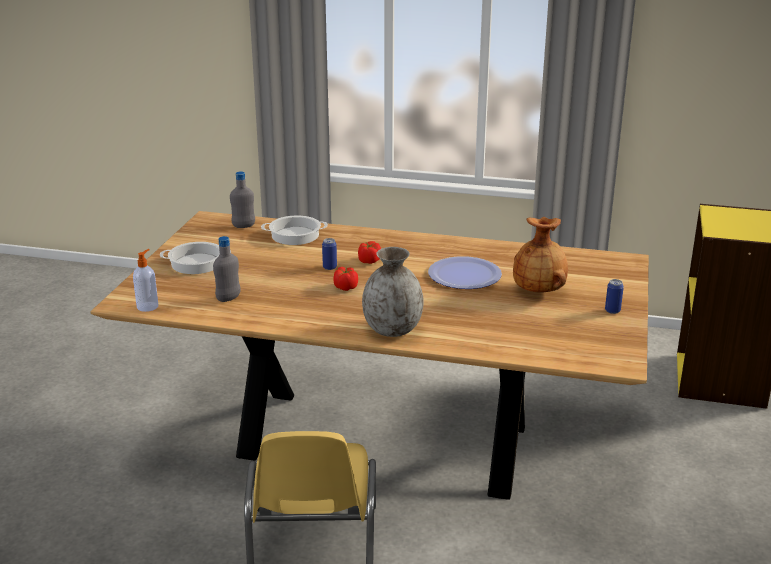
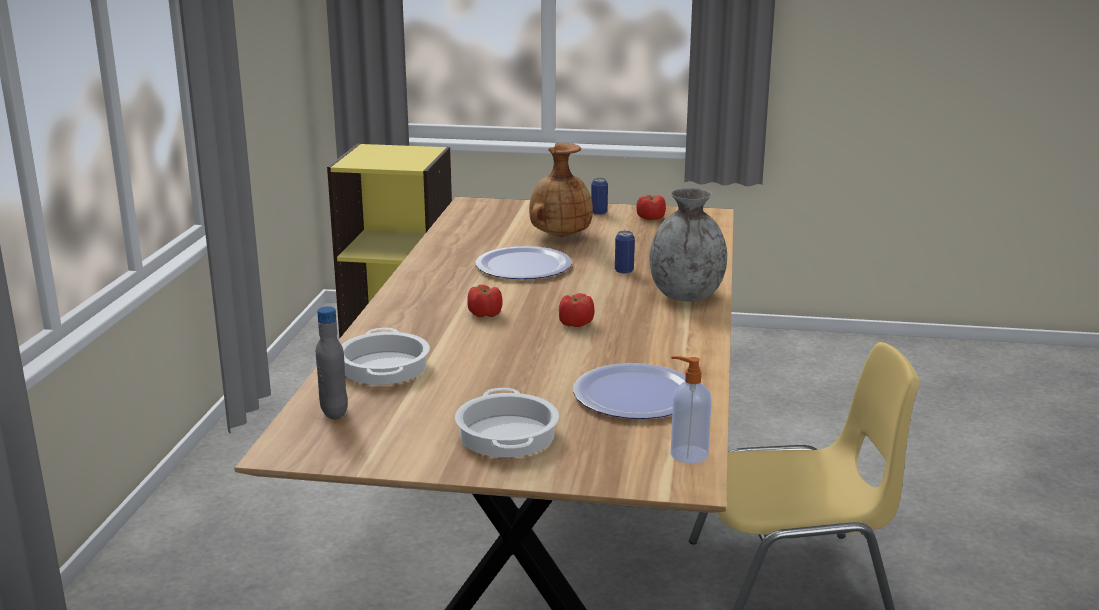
camera: 95 degrees left, 5 degrees down
grey bottle [213,236,241,302] -> plate [573,363,686,419]
can [322,238,337,270] -> can moved to [615,231,635,274]
none -> tomato [636,195,666,220]

